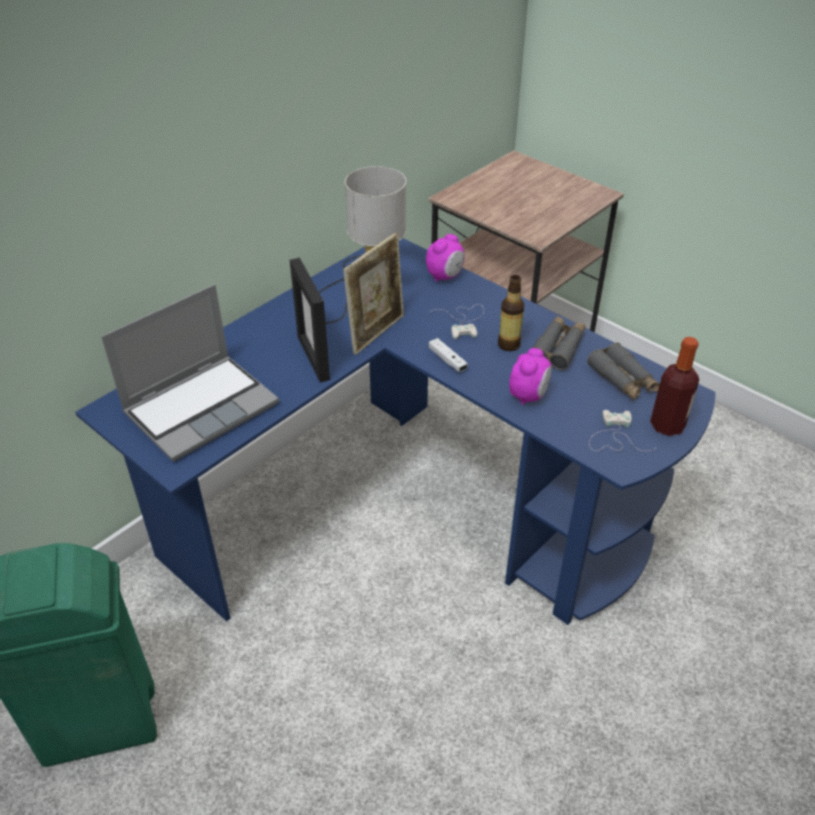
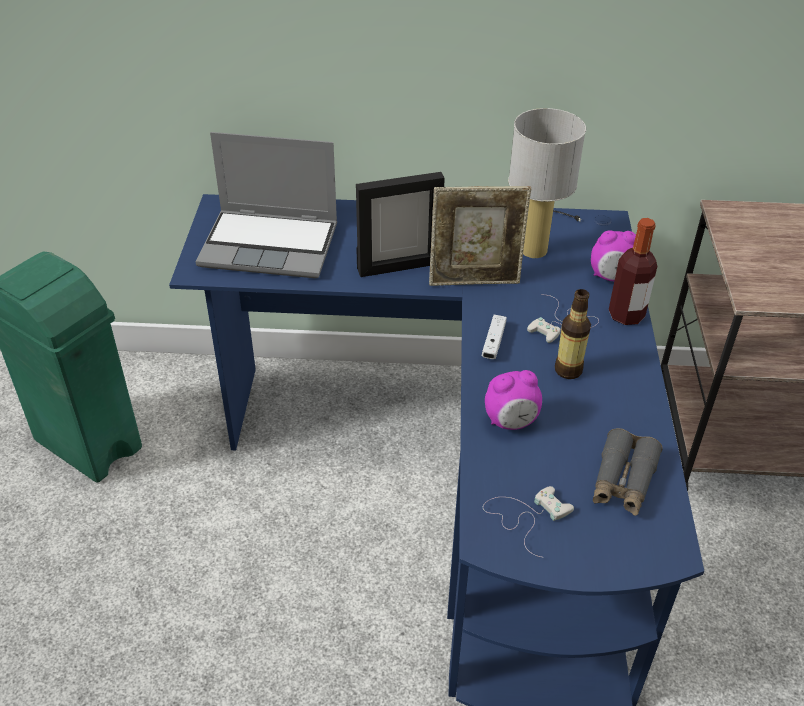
camera: 50 degrees right, 0 degrees up
picture frame [290,258,330,383] -> picture frame turned 135 degrees counterclockwise [356,172,445,277]
grey binoculars [532,316,585,370] -> none
bottle [650,337,699,436] -> bottle moved to [609,218,657,325]

